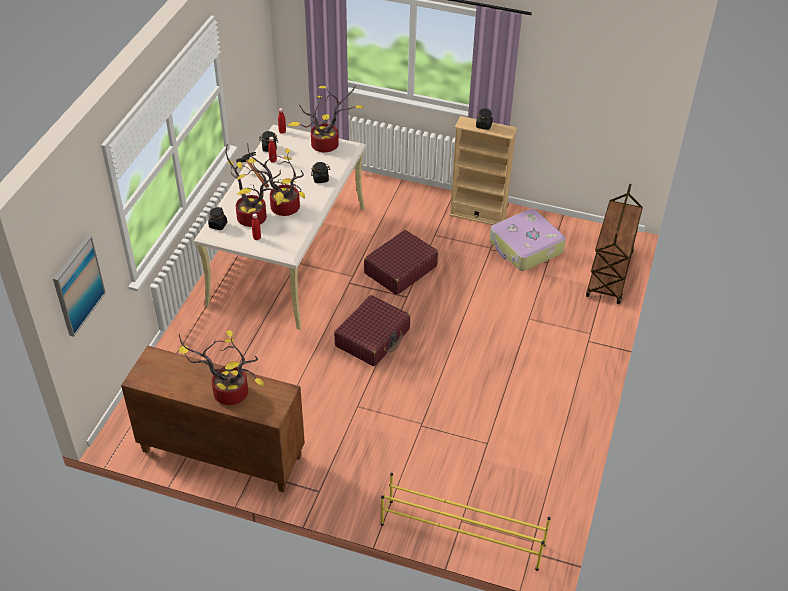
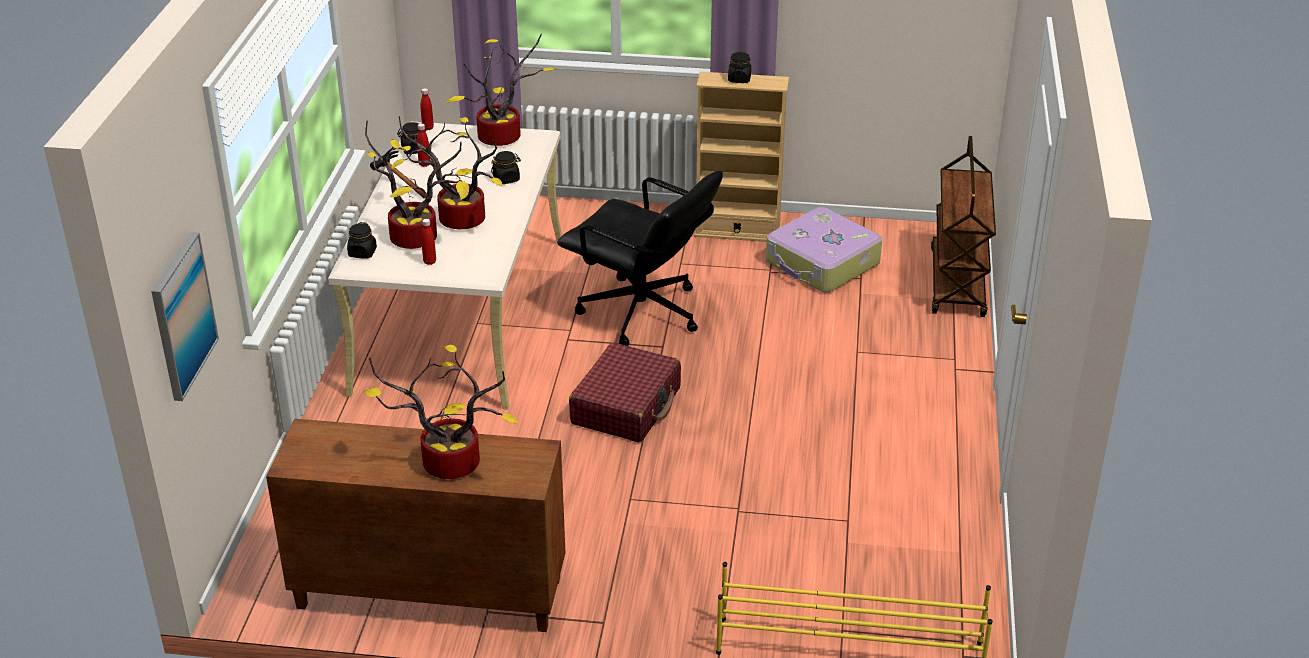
camera: 10 degrees left, 10 degrees down
red suitcase [364,230,438,295] -> black office chair [557,170,723,346]

